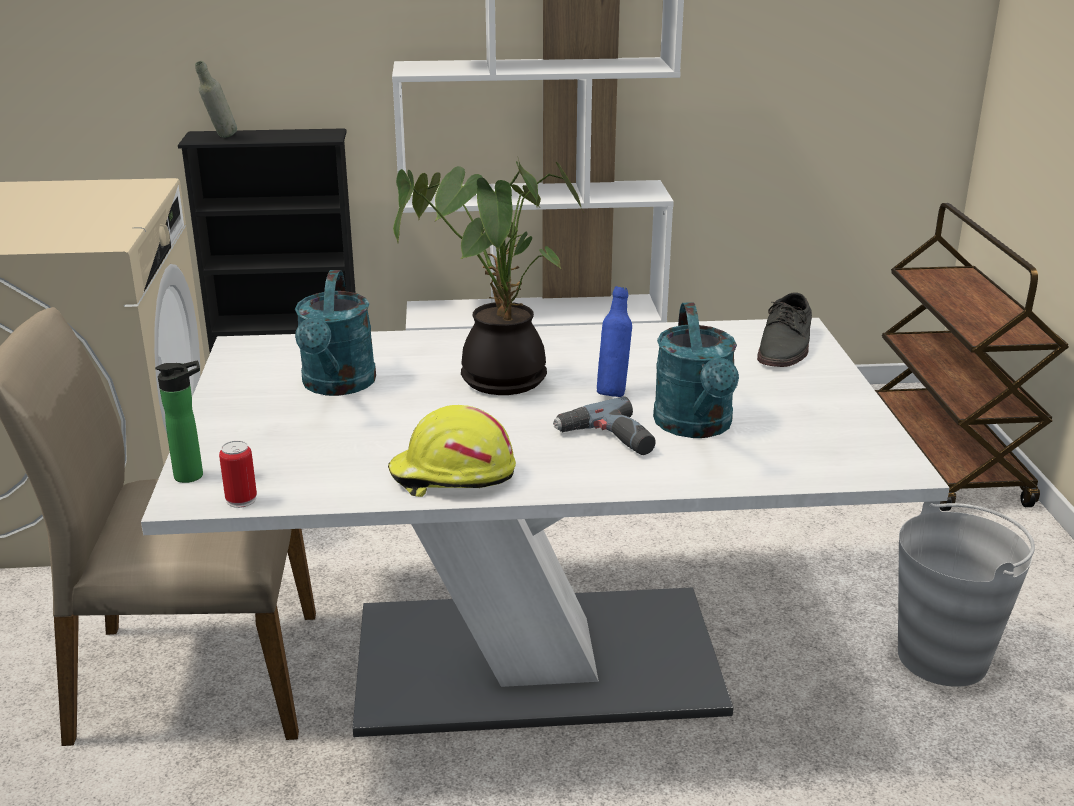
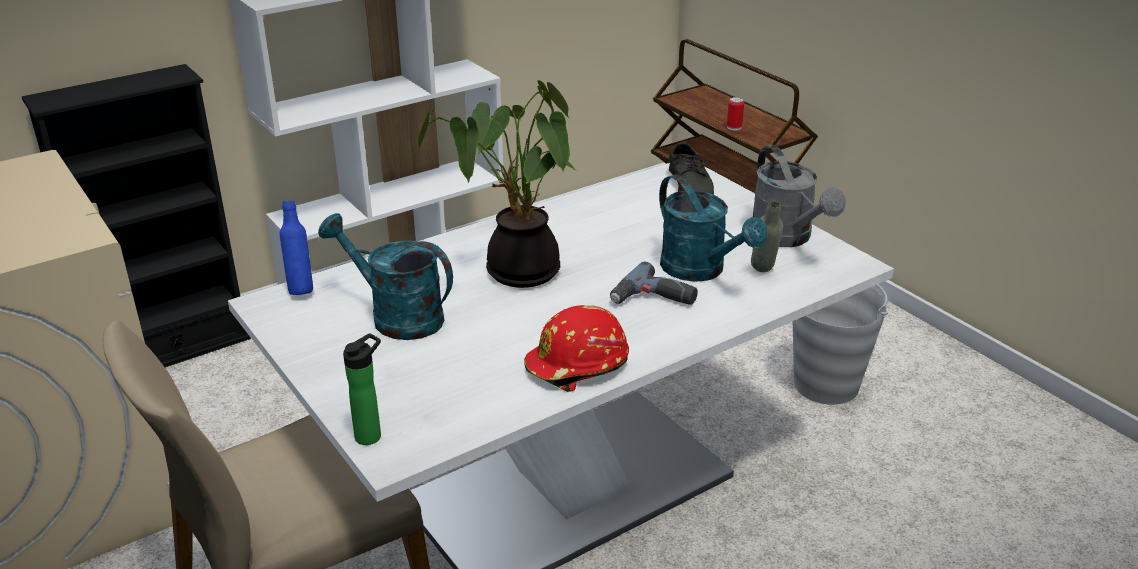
camera: 30 degrees left, 5 degrees up
grey bottle [195,61,237,138] -> grey bottle moved to [751,200,783,272]
can [219,441,257,508] -> can moved to [727,97,744,130]
turquoise watering can [295,270,376,396] -> turquoise watering can turned 150 degrees clockwise [318,213,453,340]
yellow hard hat [388,405,516,497] -> red hard hat [524,305,629,392]
blue bottle [597,286,632,397] -> blue bottle moved to [280,200,313,295]
none -> grey watering can [753,145,846,247]

